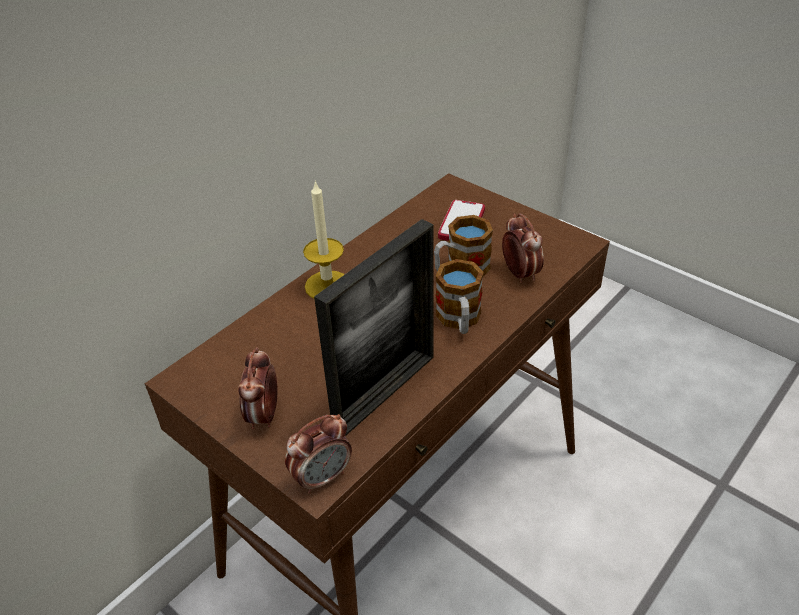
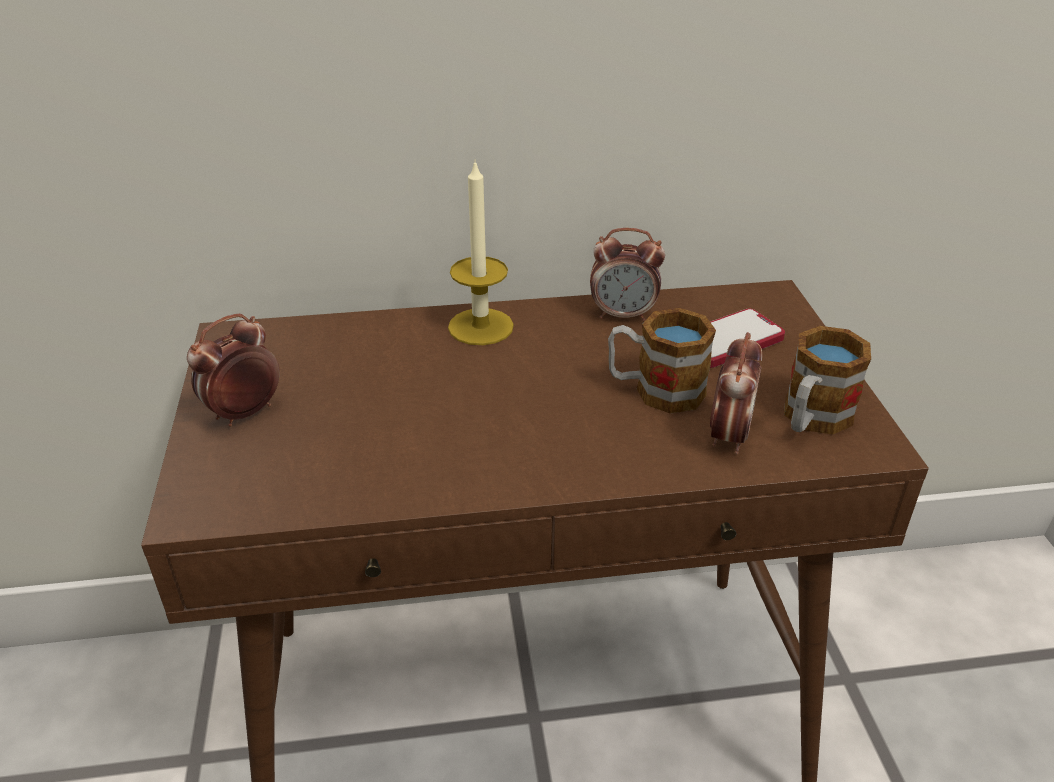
camera: 40 degrees right, 5 degrees down
alarm clock [285,414,352,494] -> alarm clock moved to [590,228,665,321]
picture frame [314,219,434,436] -> none
mug [435,259,484,334] -> mug moved to [784,326,871,435]

